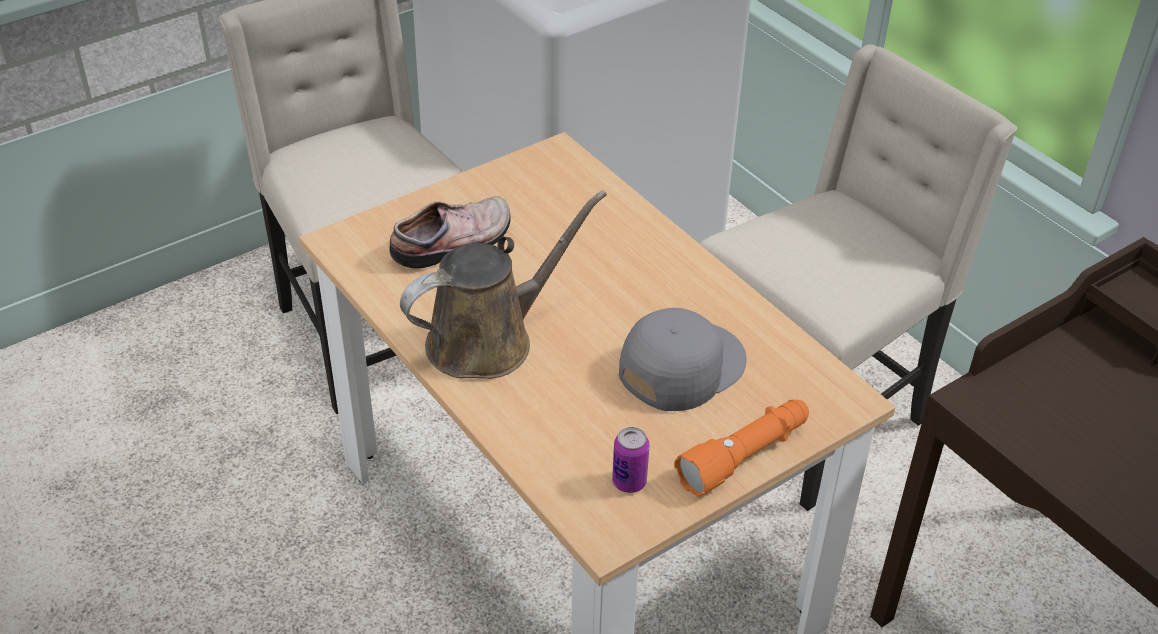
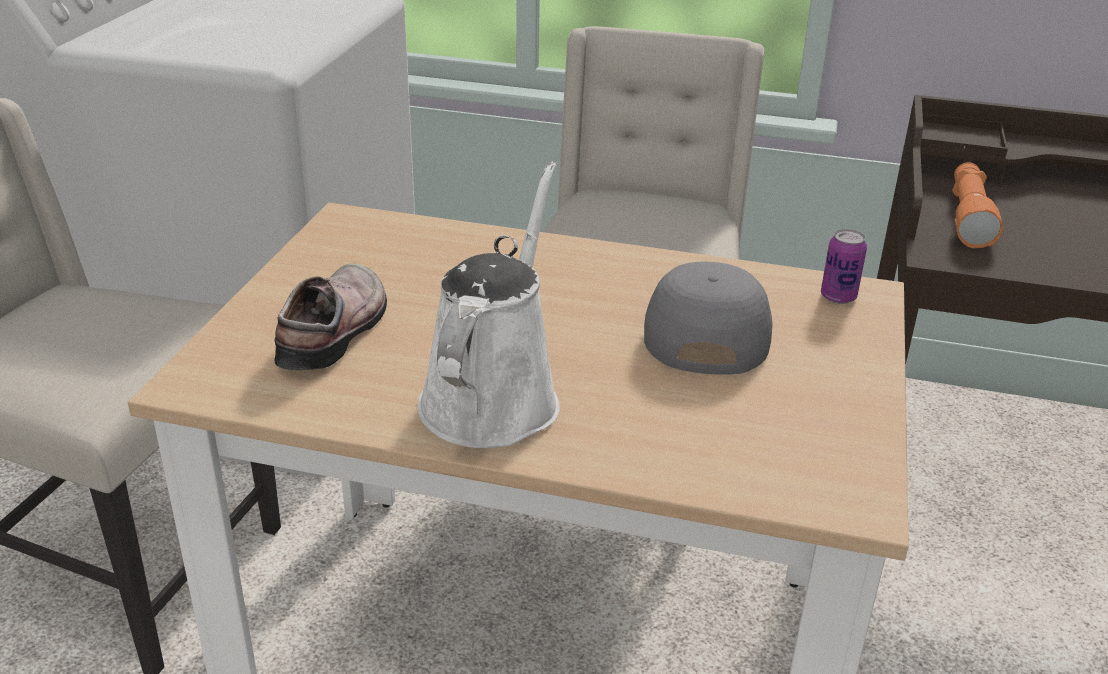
camera: 40 degrees left, 10 degrees down
brown watering can [400,190,607,379] -> white watering can [417,161,560,448]
can [612,427,649,493] -> can moved to [821,229,867,304]
orange flashlight [674,399,809,497] -> orange flashlight moved to [952,162,1003,248]

